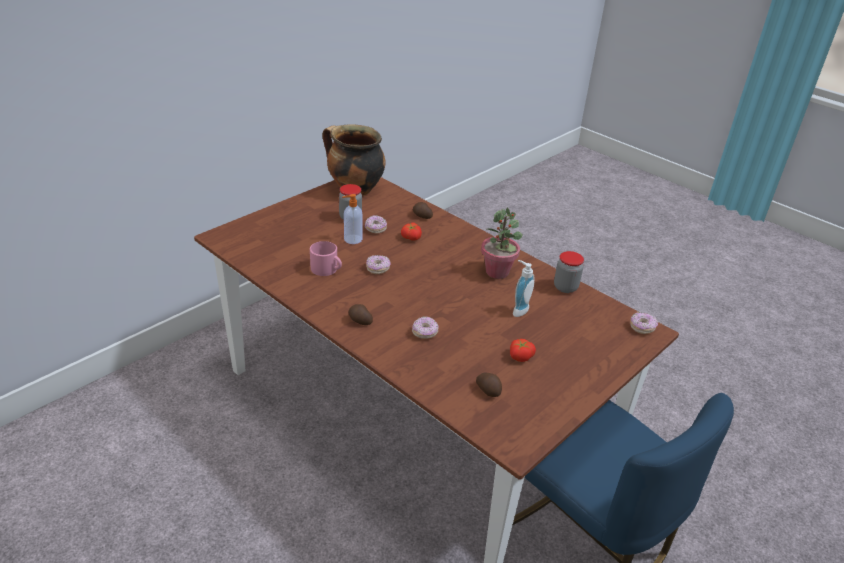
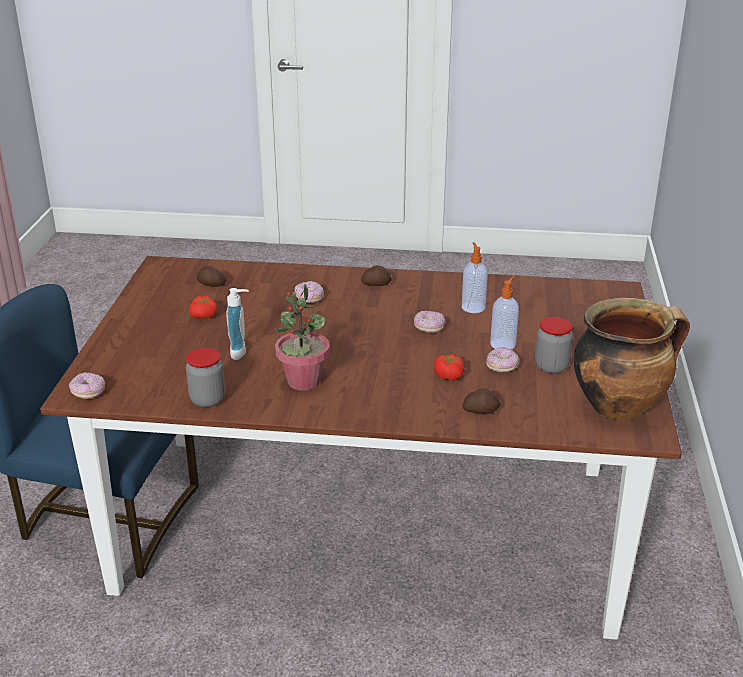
camera: 145 degrees right, 5 degrees down
pink mug [310,241,342,276] -> soap dispenser [462,242,488,313]

